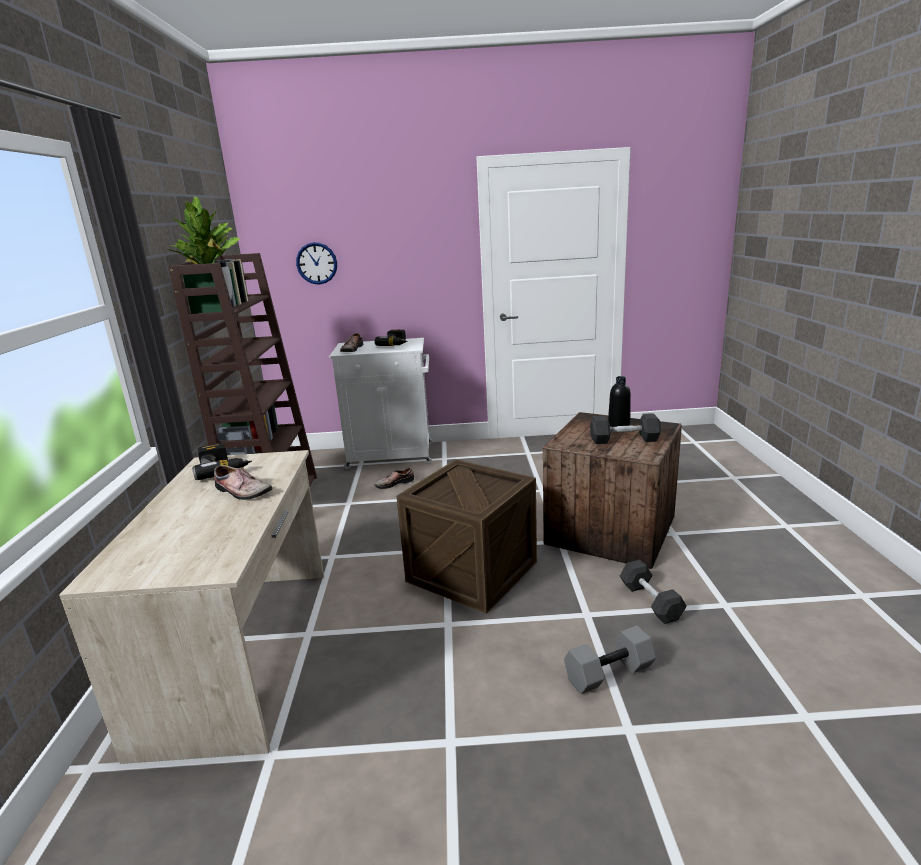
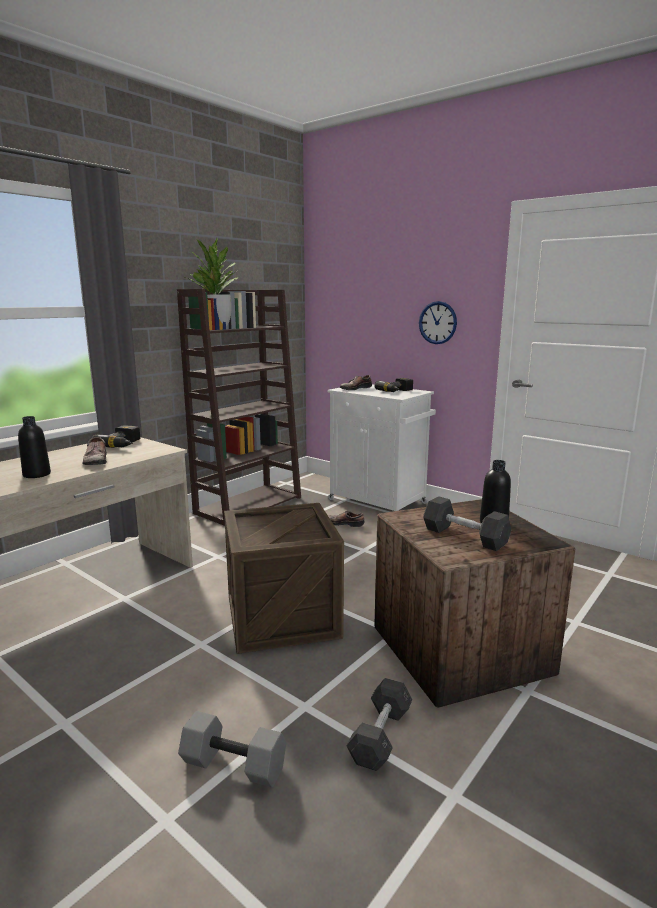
camera: 40 degrees right, 5 degrees down
wall clock [296,242,337,285] -> wall clock moved to [419,301,457,344]
none -> black bottle [18,416,51,478]

